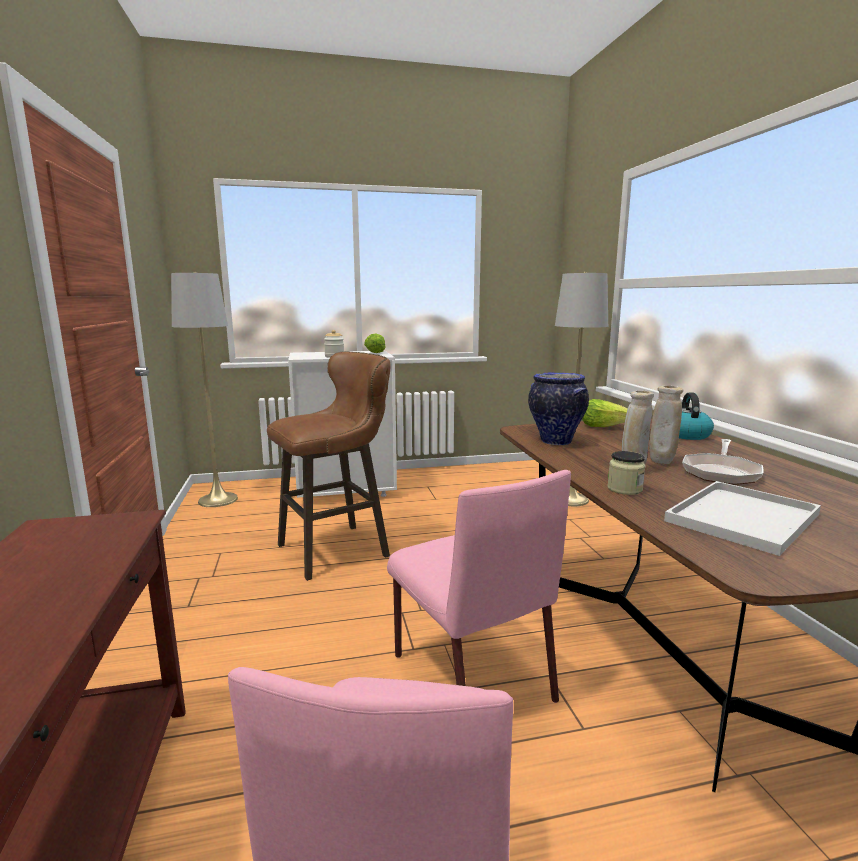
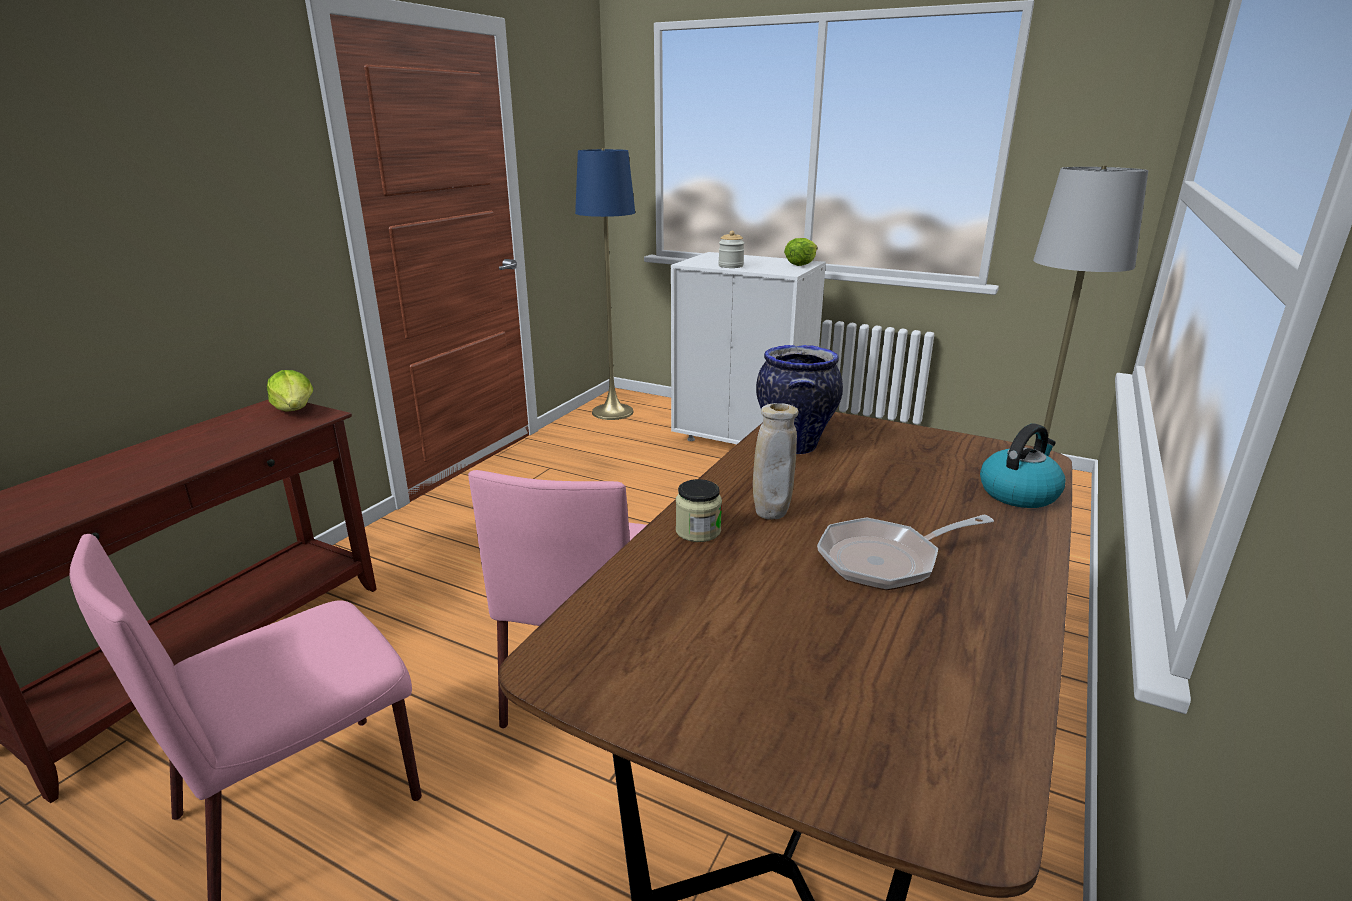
camera: 40 degrees right, 10 degrees up
grey floor lamp [171,272,238,507] -> blue floor lamp [575,148,635,420]
brown stool [267,351,390,581] -> none
lettuce [582,399,627,427] -> lettuce moved to [267,370,313,412]
beige vase [649,386,683,464] -> none
white tray [664,481,821,556] -> none

